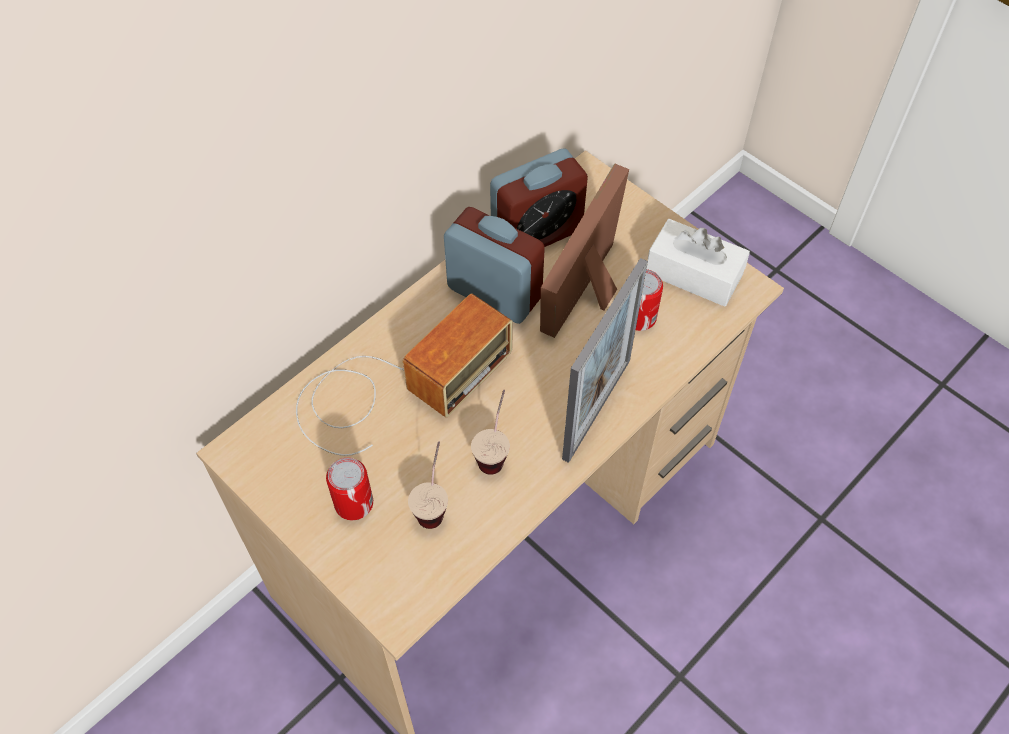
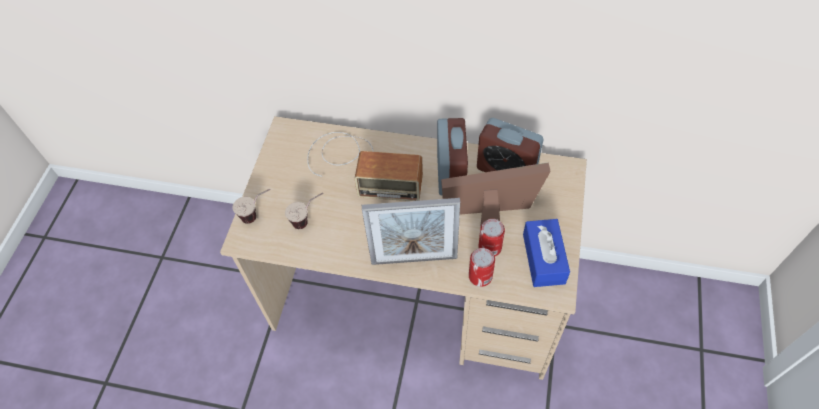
camera: 60 degrees right, 0 degrees up
can [326,458,373,520] -> can moved to [469,248,495,287]
cup [471,390,510,475] -> cup moved to [232,189,270,224]
white tissue box [647,219,750,307] -> blue tissue box [523,219,570,287]

